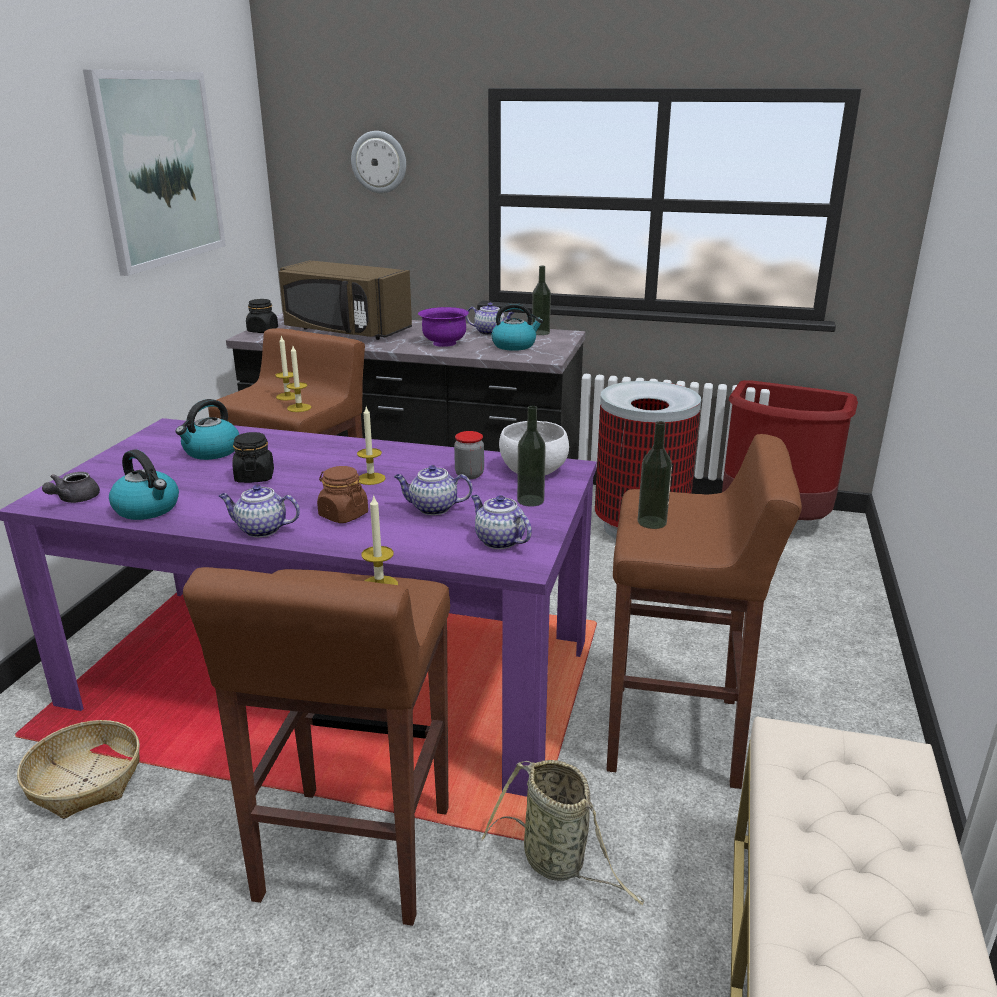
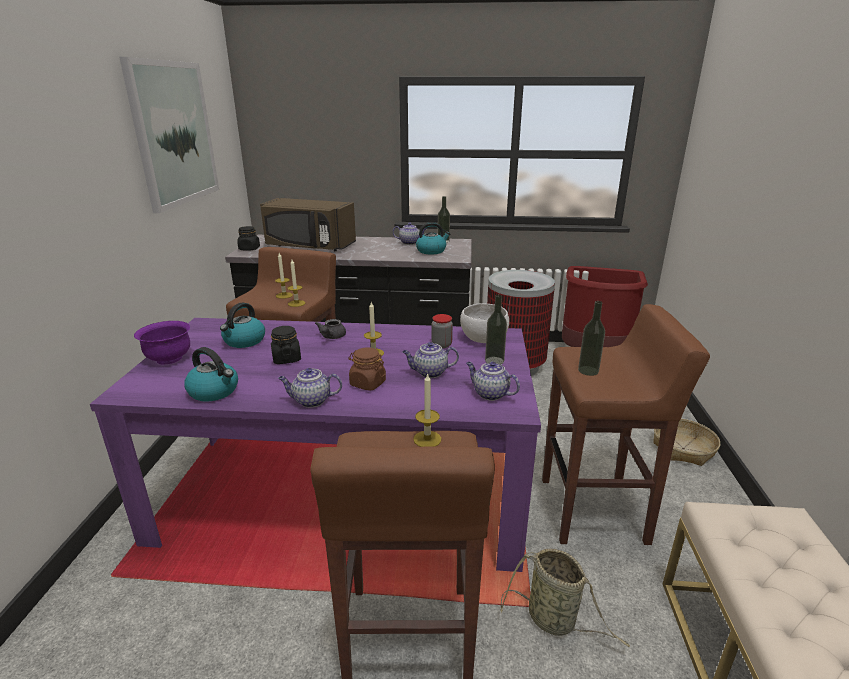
camera: 10 degrees left, 0 degrees up
basket [17,720,140,819] -> basket moved to [653,419,720,466]
grey teapot [42,472,100,503] -> grey teapot moved to [315,319,346,339]
wall clock [351,131,406,193] -> none
purple bowl [418,307,469,347] -> purple bowl moved to [134,321,190,365]

